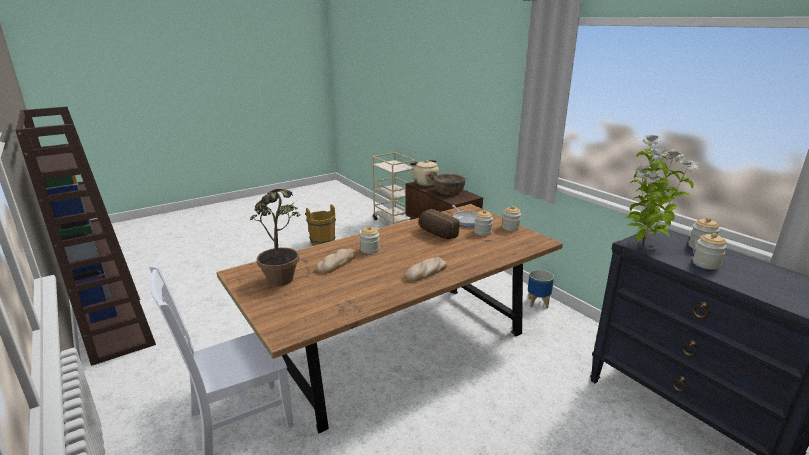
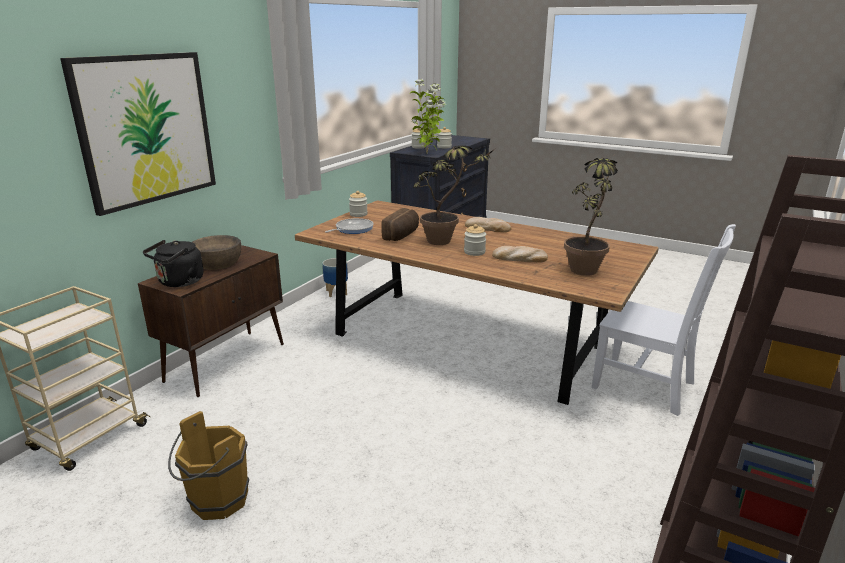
camera: 115 degrees left, 0 degrees up
beige kettle [410,160,439,186] -> black kettle [143,240,203,287]
jar [474,210,493,236] -> none
none -> picture [60,52,216,216]
none -> potted plant [413,145,495,245]

